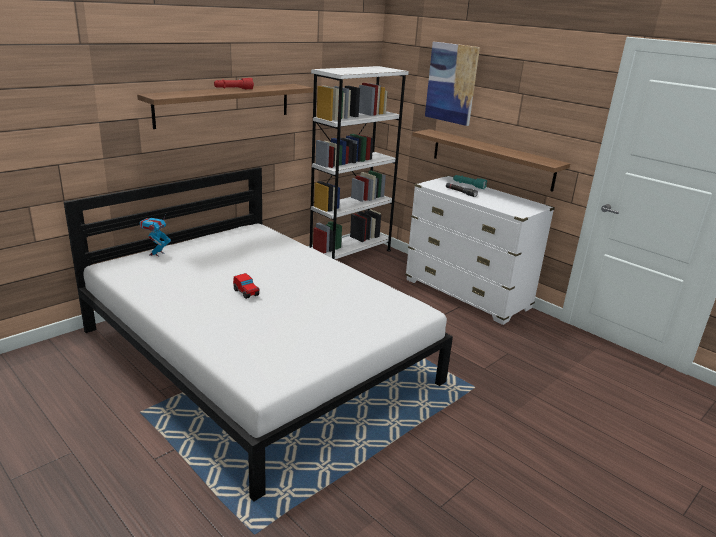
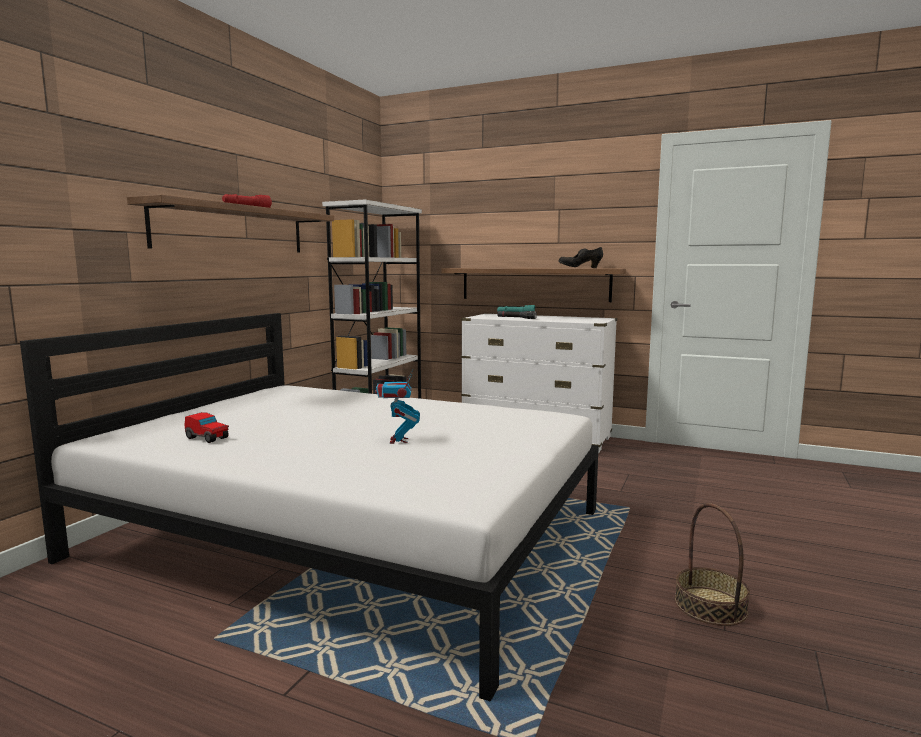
camera: 20 degrees left, 15 degrees down
toy robot [140,213,171,257] -> toy robot moved to [375,370,420,444]
toy car [233,273,259,299] -> toy car moved to [185,412,229,443]
picture [425,42,480,126] -> none
none -> black shoe [558,247,603,268]
none -> basket [675,503,750,626]

